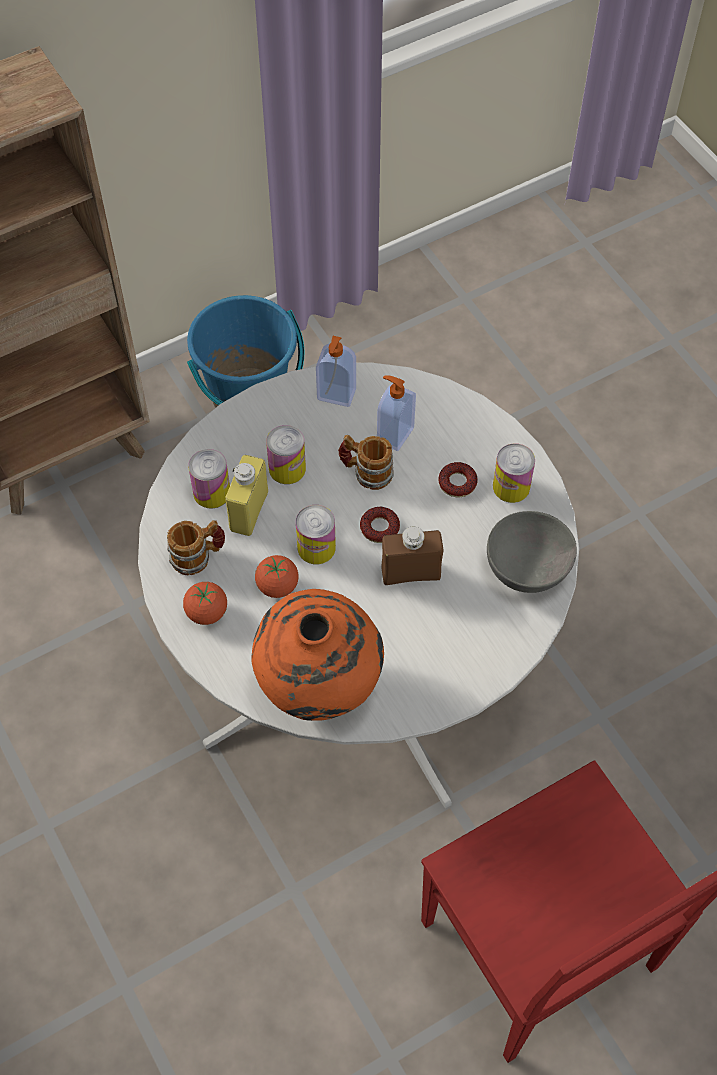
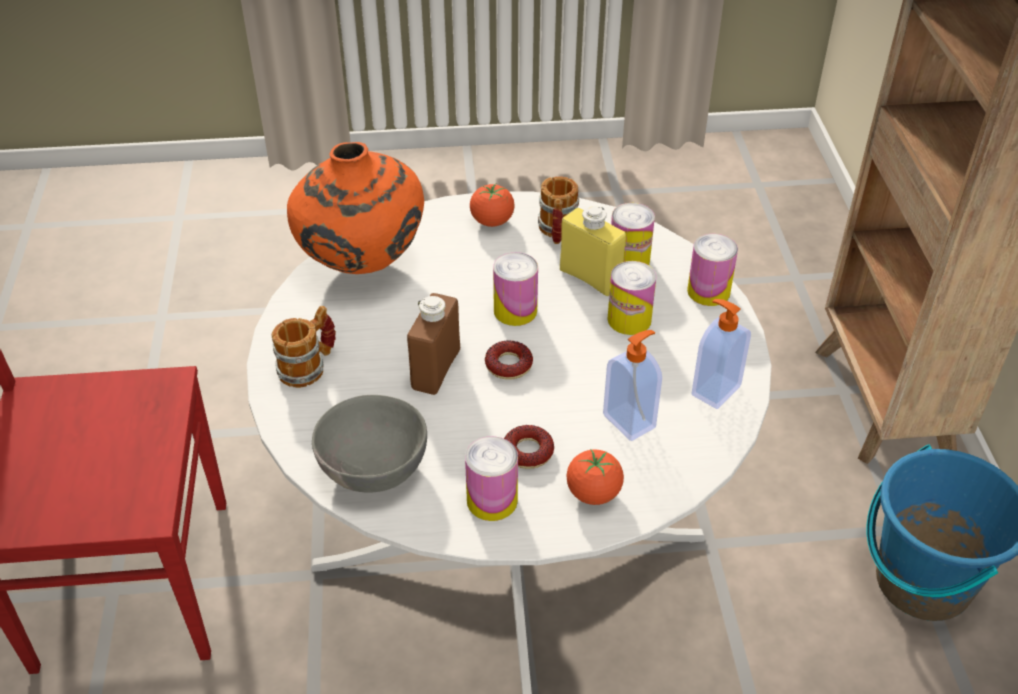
camera: 115 degrees right, 15 degrees down
tomato [255,555,299,598] -> tomato moved to [566,449,624,505]
mug [338,435,394,490] -> mug moved to [271,306,336,388]
none -> can [687,234,738,306]

